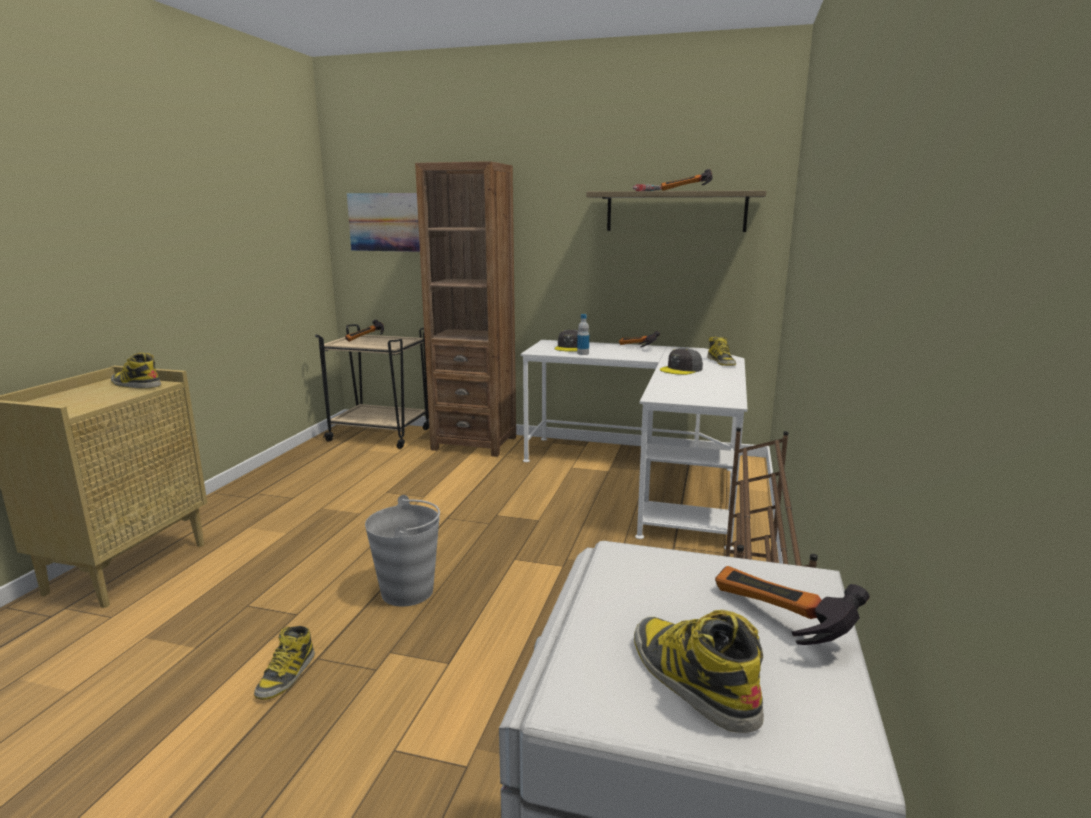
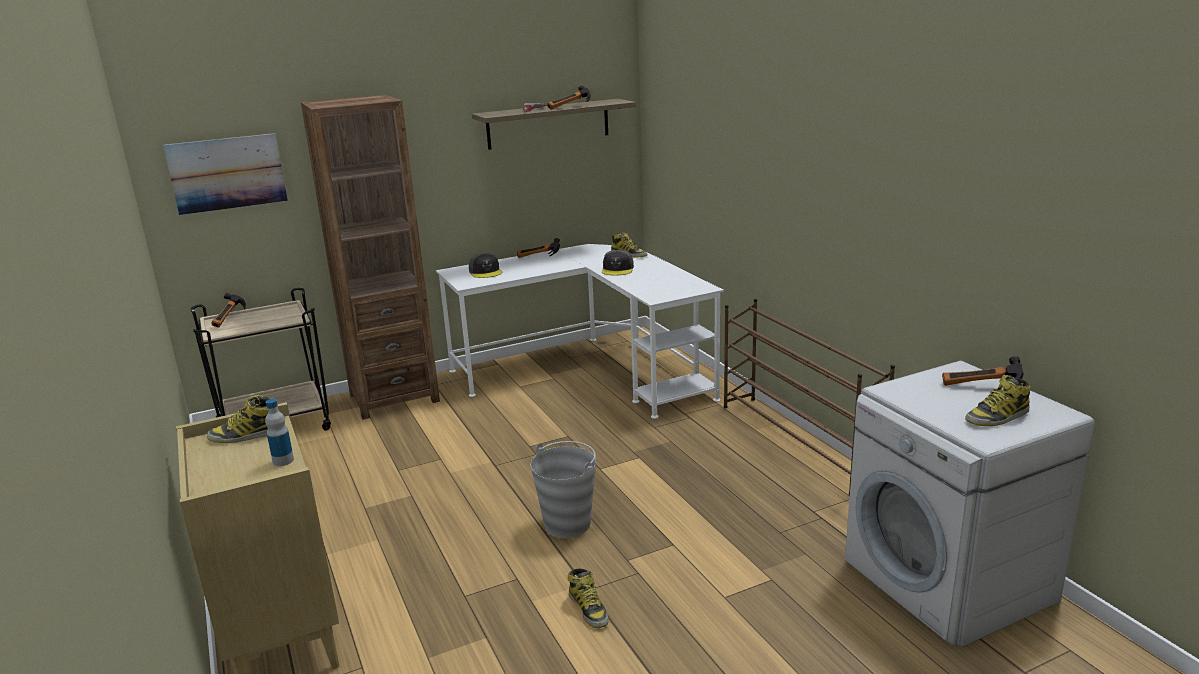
camera: 40 degrees left, 5 degrees up
bottle [577,314,589,355] -> bottle moved to [265,399,294,466]
boot [634,610,764,733] -> boot turned 45 degrees counterclockwise [965,375,1030,426]

